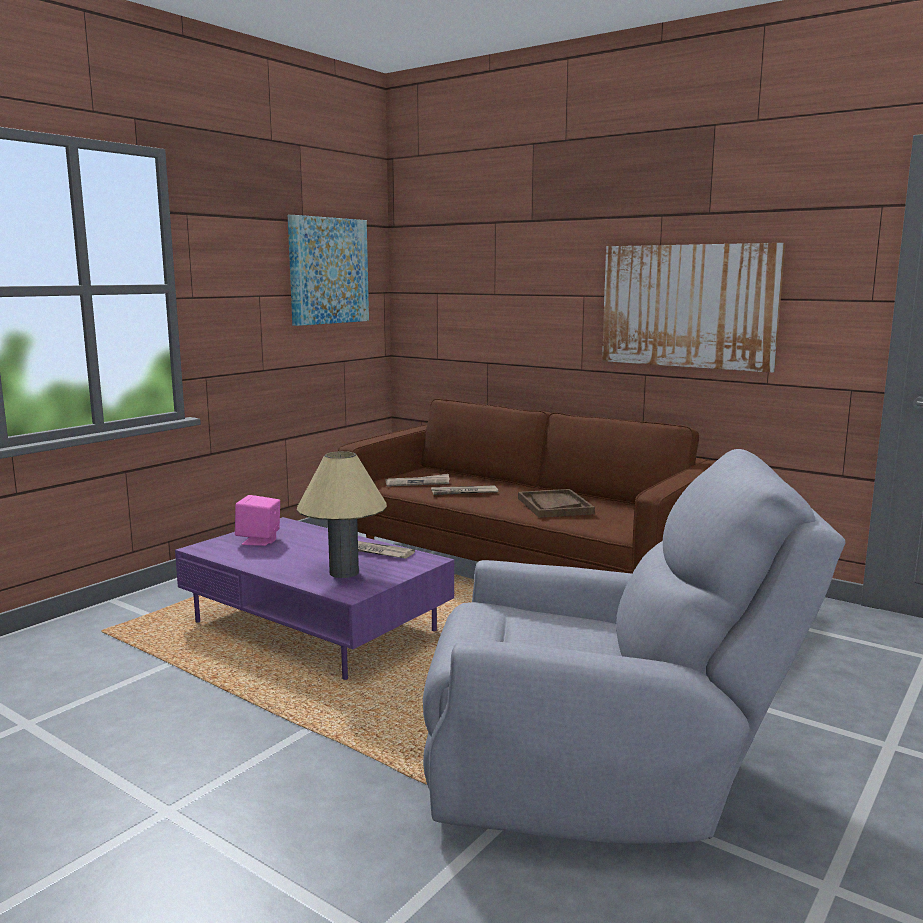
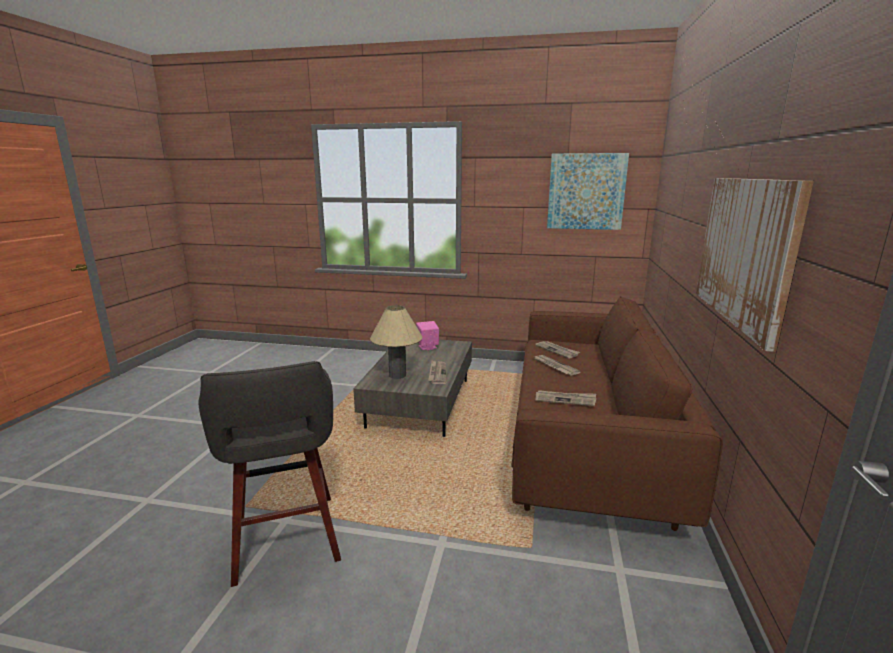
camera: 65 degrees right, 5 degrees up
purple coffee table [175,517,454,680] -> grey coffee table [353,340,472,437]
grey armchair [423,449,845,844] -> grey stool [199,361,341,587]
brown tray [518,489,595,518] -> newspaper [535,390,596,406]

